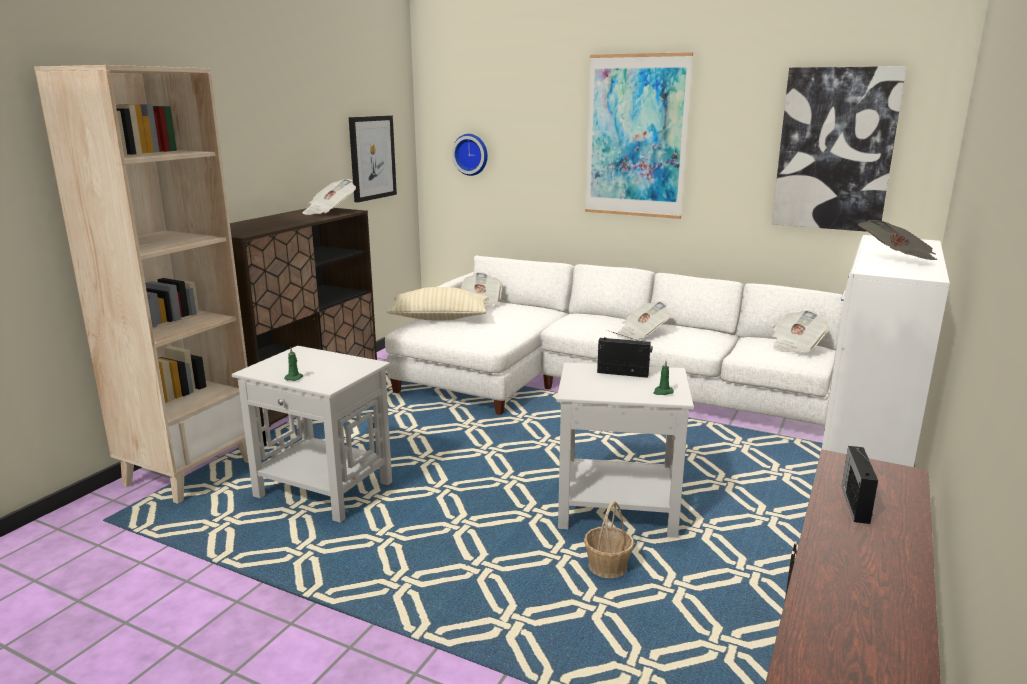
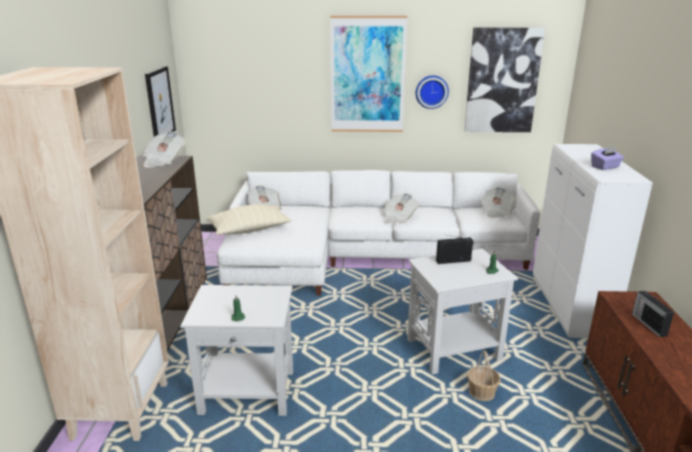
camera: 25 degrees left, 5 degrees up
wall clock [452,134,488,176] -> wall clock moved to [416,75,449,109]
newspaper [858,220,937,260] -> purple tissue box [591,146,624,170]

